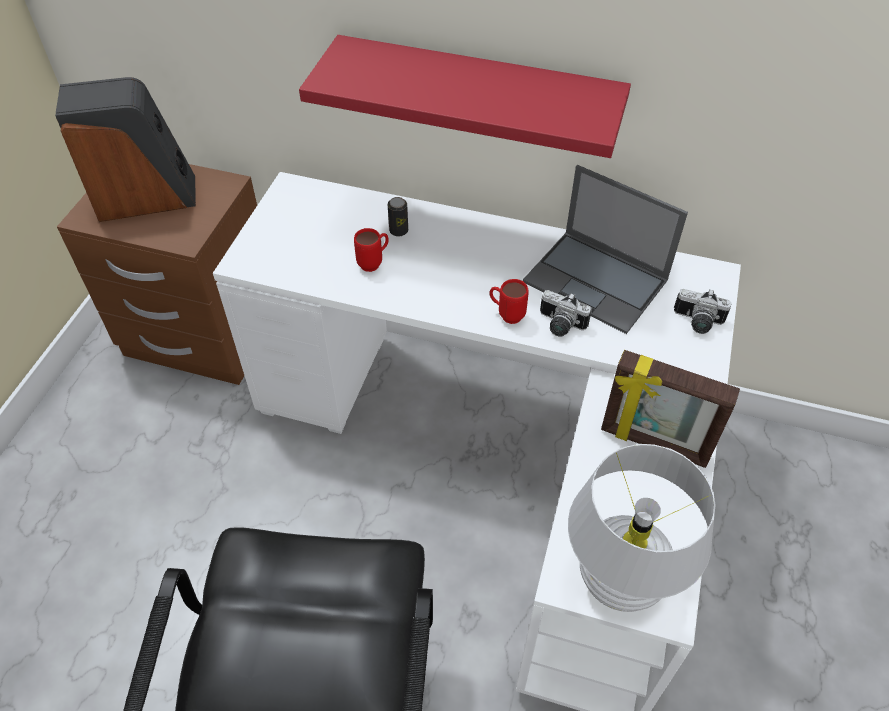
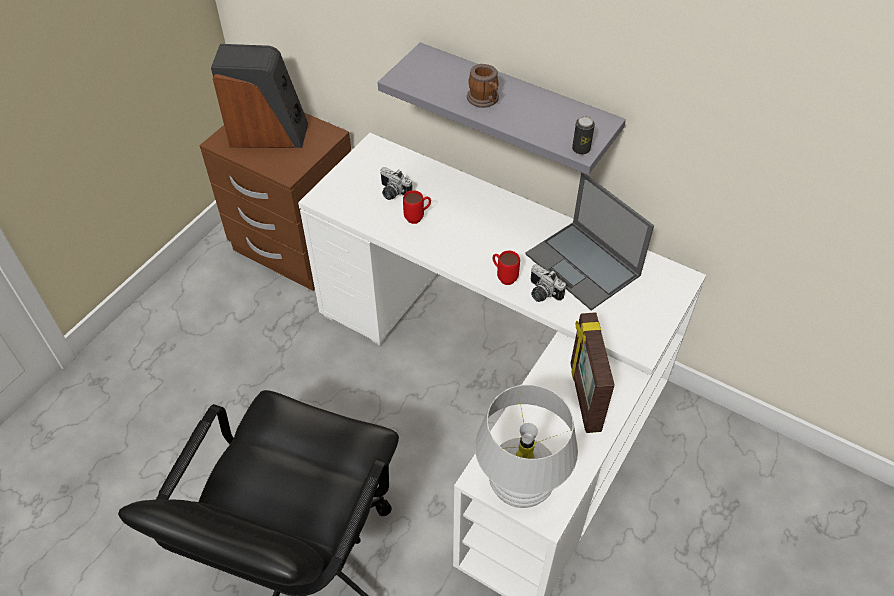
camera: 15 degrees right, 0 degrees up
red shelf [299,35,631,158] -> grey shelf [378,42,626,175]
can [388,197,408,237] -> can moved to [572,116,595,155]
picture frame [601,350,740,468] -> picture frame turned 45 degrees clockwise [570,312,615,433]
camera [674,289,731,334] -> camera moved to [380,167,412,200]
none -> mug [467,64,499,108]

